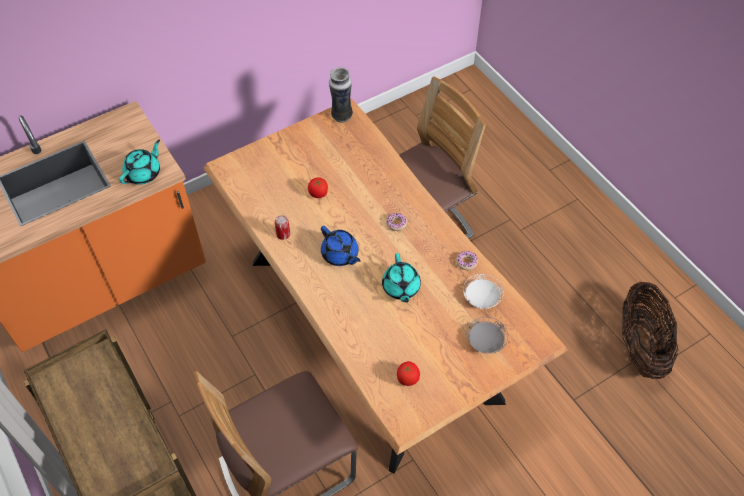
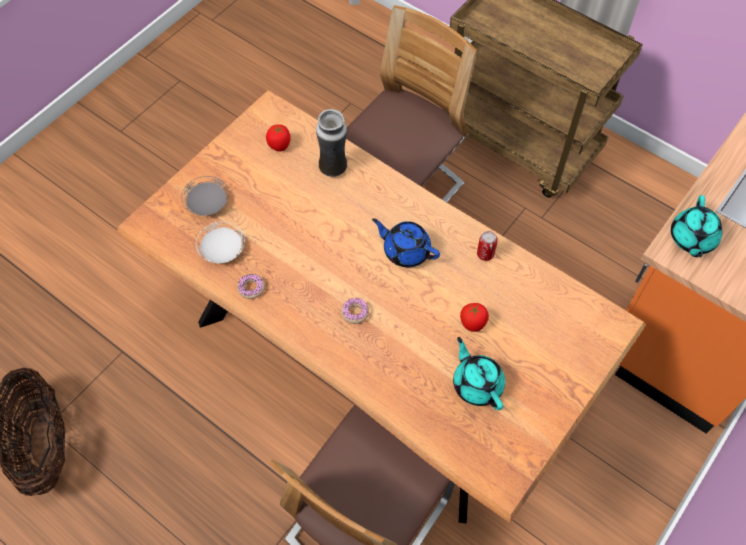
camera: 160 degrees right, 5 degrees up
vase [329,67,353,123] -> vase moved to [316,109,347,177]
turquoise teapot [382,253,421,302] -> turquoise teapot moved to [453,337,505,410]

